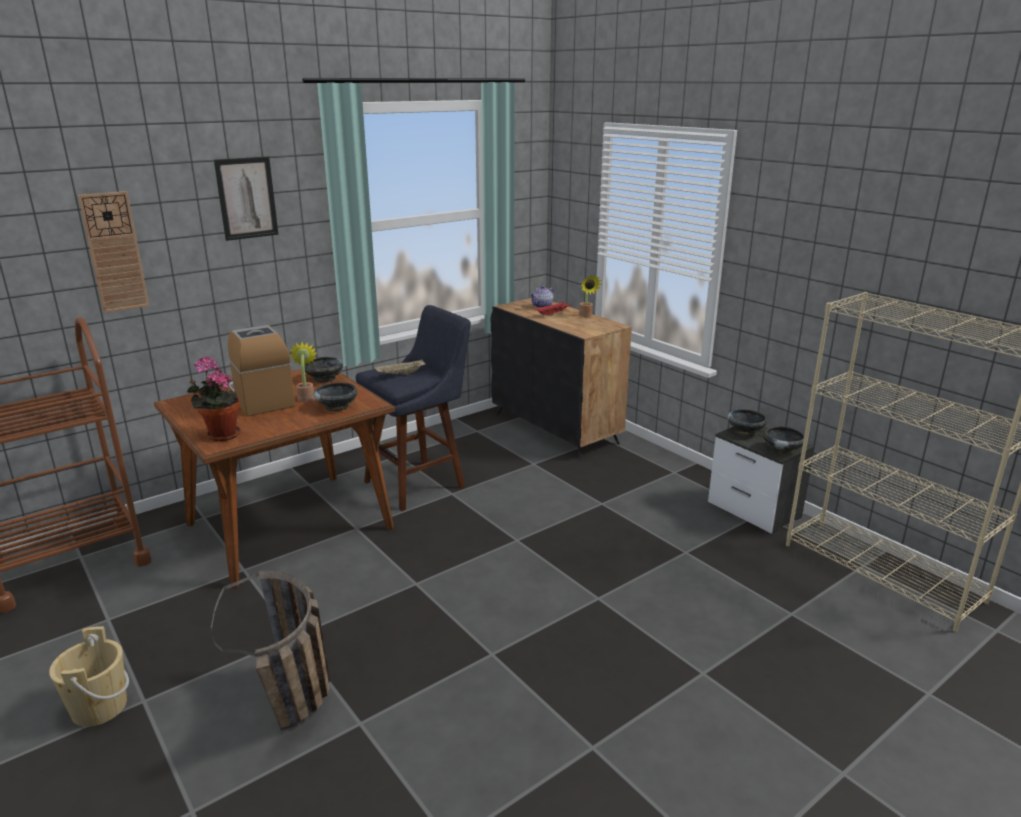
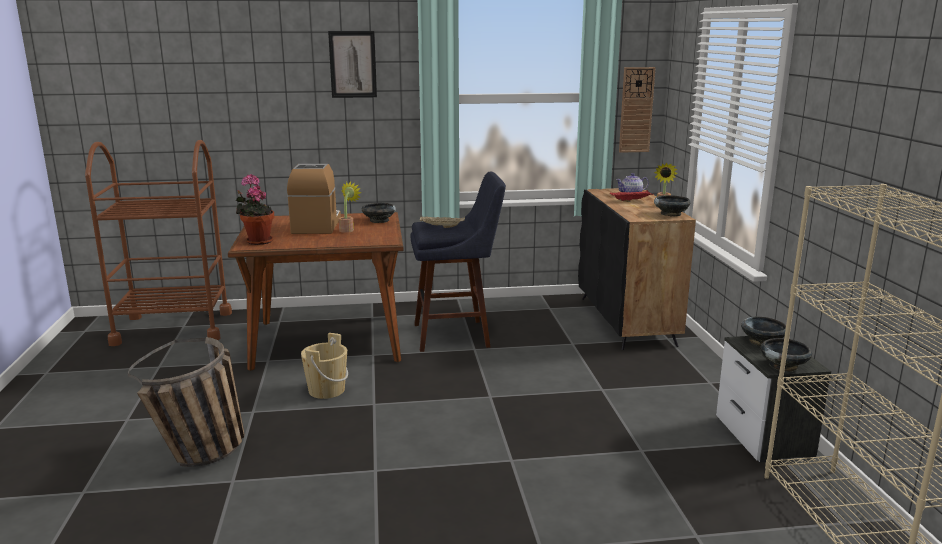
camera: 30 degrees right, 5 degrees down
beige bucket [49,626,129,727] -> beige bucket moved to [301,333,348,399]
wall clock [78,191,149,313] -> wall clock moved to [619,67,656,153]
black bowl [314,382,357,411] -> black bowl moved to [654,195,691,217]

